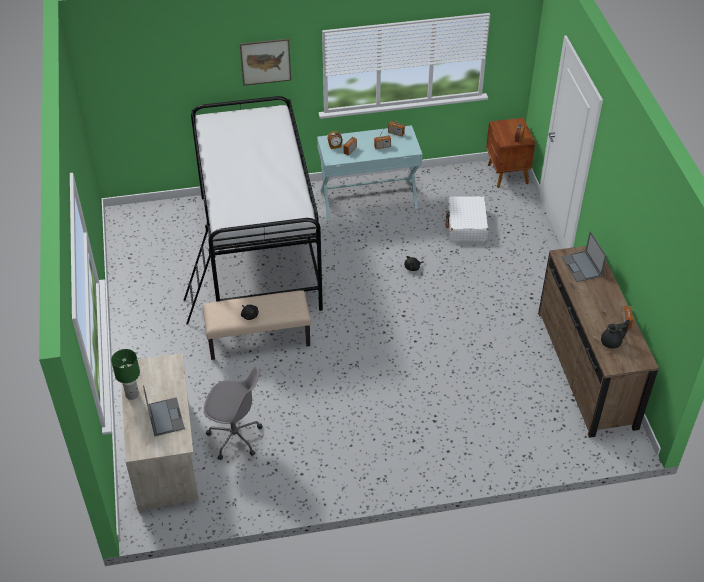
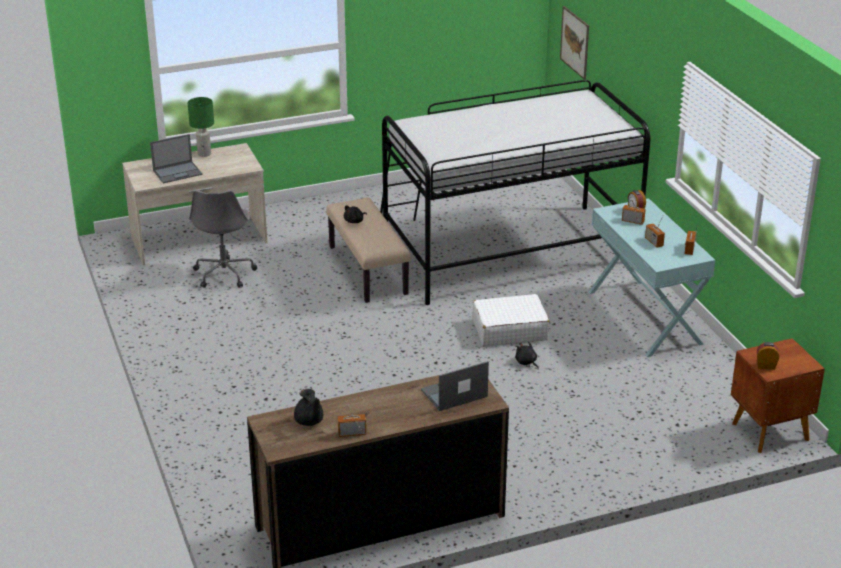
camera: 80 degrees right, 15 degrees down
picture [240,39,291,86] -> picture moved to [560,6,589,80]
white suitcase [446,196,488,242] -> white suitcase moved to [473,294,549,347]

